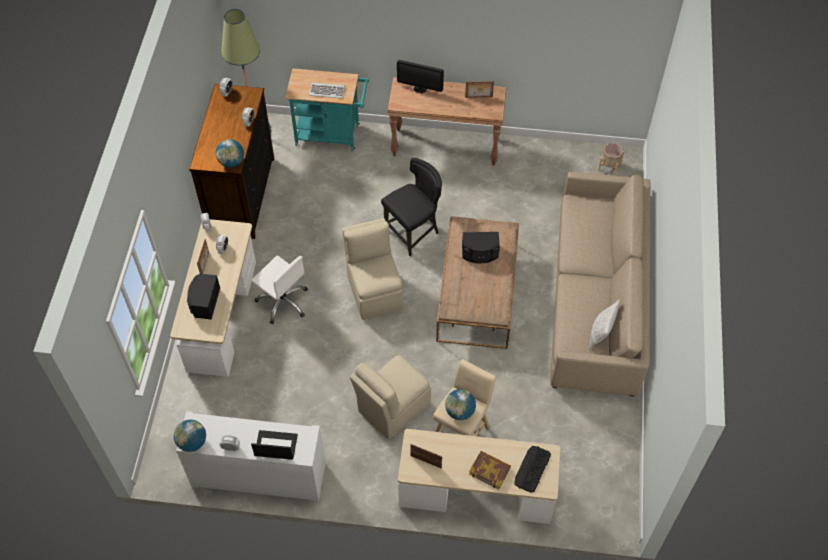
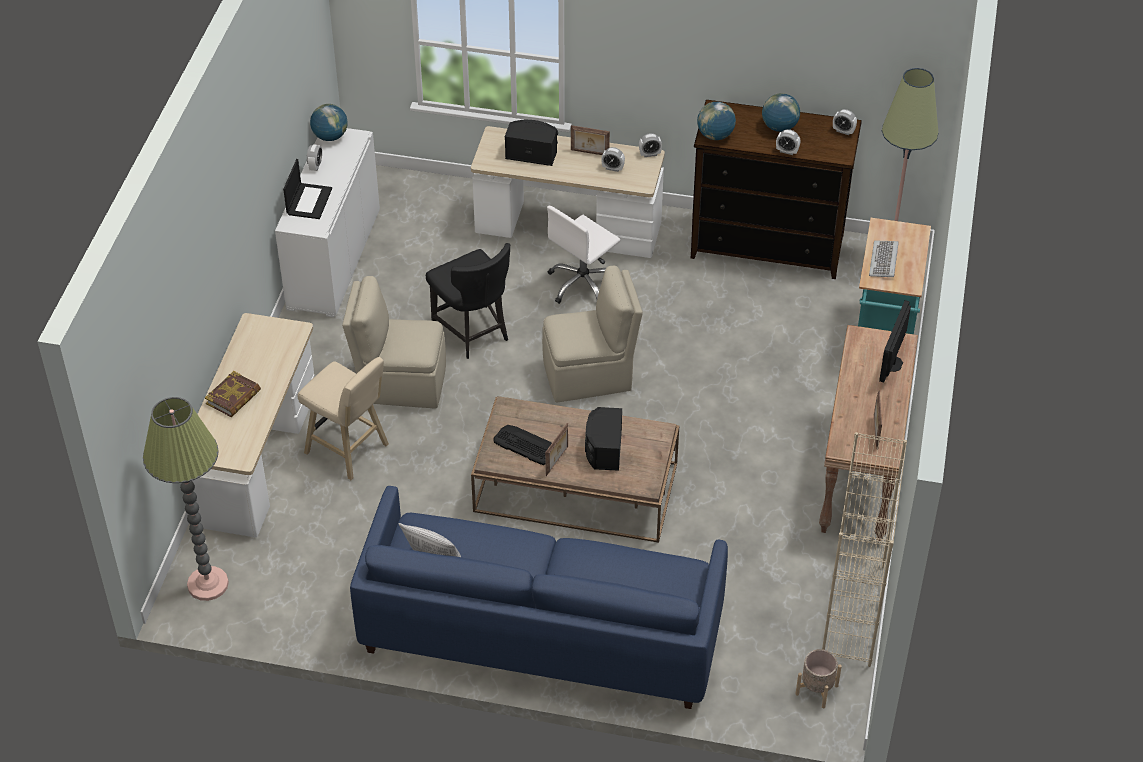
camera: 95 degrees right, 10 degrees down
beige chair [350,355,431,440] -> beige chair turned 45 degrees counterclockwise [342,276,446,409]
black chair [381,158,442,256] -> black chair moved to [426,243,510,359]
picture frame [410,444,442,468] -> picture frame moved to [545,423,568,476]
globe [445,389,476,420] -> globe moved to [762,93,800,132]
keyboard [514,446,551,493] -> keyboard moved to [493,425,552,465]
beige sofa [550,172,651,397] -> blue sofa [350,486,728,709]
none -> floor lamp [143,397,229,601]
none -> beige bookcase [822,432,907,667]

